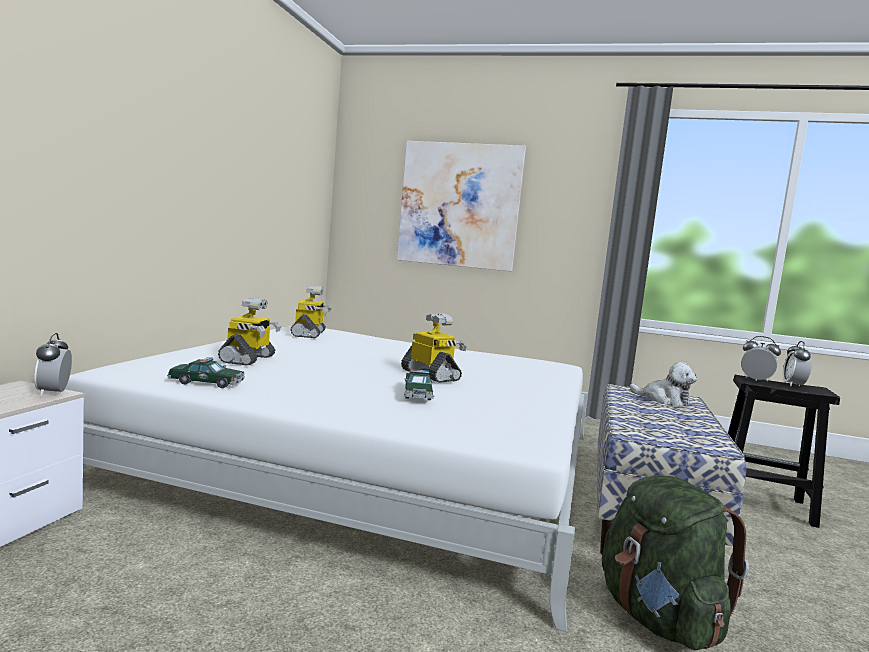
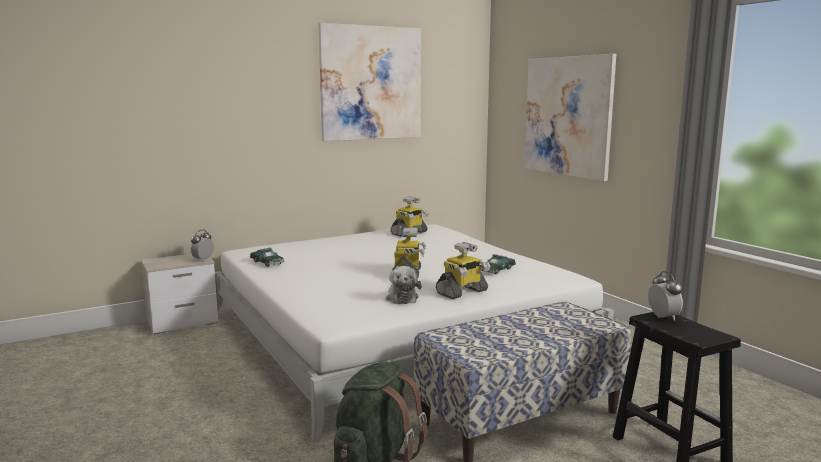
camera: 45 degrees right, 5 degrees up
toy robot [218,298,281,366] -> toy robot moved to [436,242,490,299]
toy car [404,369,434,400] -> toy car moved to [479,254,516,274]
plush toy [630,362,697,406] -> plush toy moved to [386,266,422,304]
alarm clock [783,341,812,386] -> none
none -> picture [318,23,421,141]

